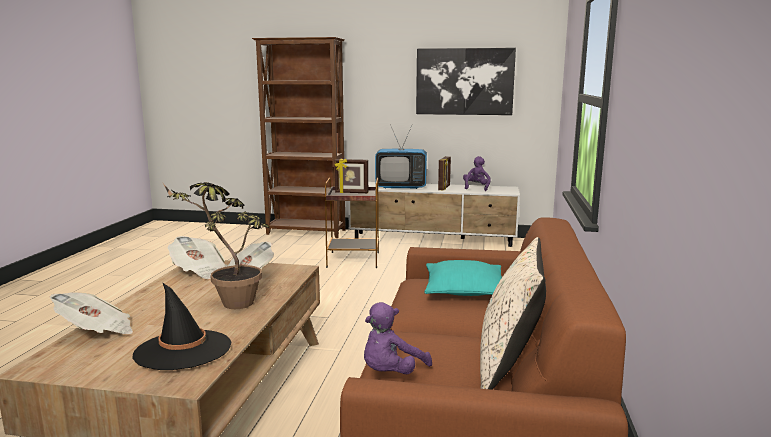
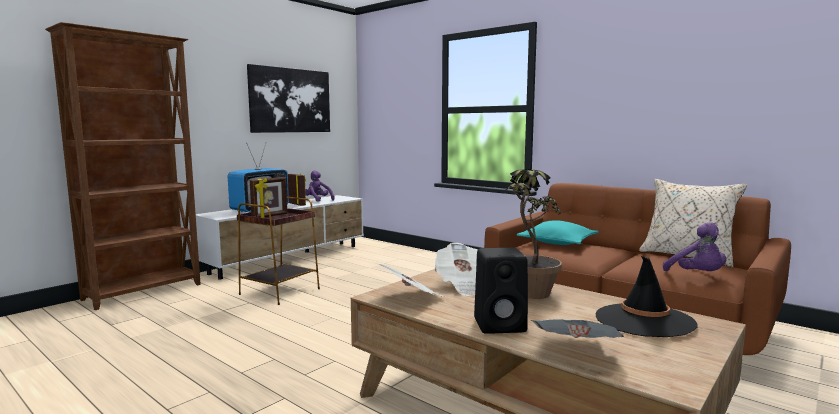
camera: 60 degrees left, 5 degrees down
none -> black speaker [474,248,528,334]

